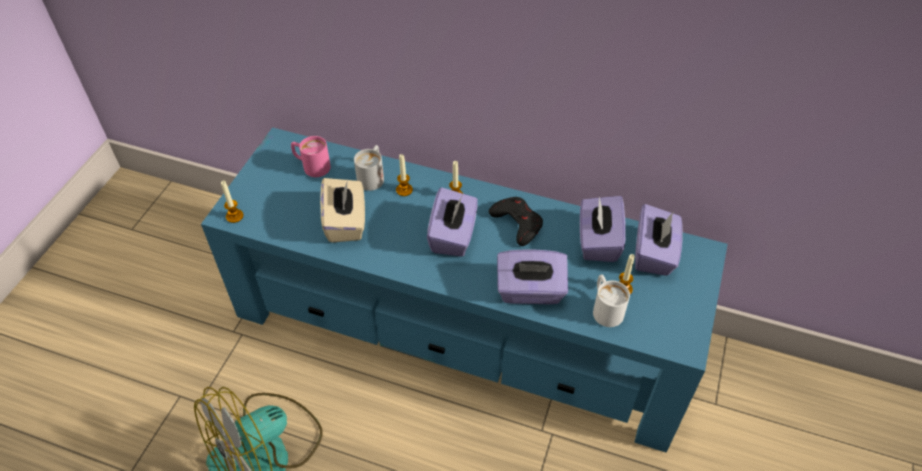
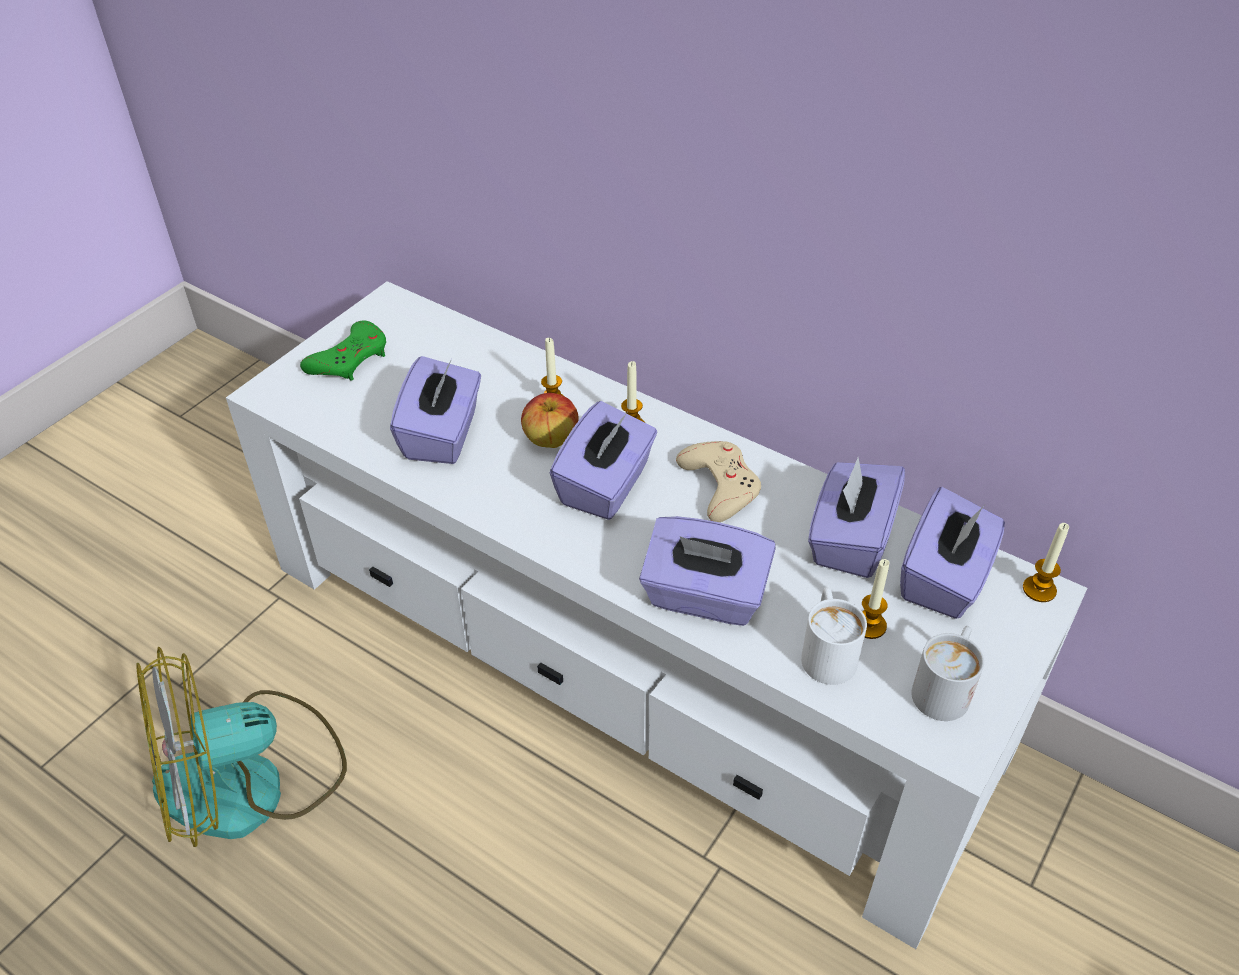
camera: 15 degrees right, 5 degrees down
blue tv stand [201,127,728,453] -> white tv stand [226,281,1087,949]
candle [221,180,243,223] -> candle moved to [1023,523,1069,602]
pink mug [291,136,331,177] -> none
beige tissue box [320,178,365,243] -> purple tissue box [390,356,481,464]
white mug [354,145,384,191] -> white mug moved to [911,626,984,721]
black game controller [489,197,543,246] -> beige game controller [676,441,761,522]
none -> green game controller [300,320,386,381]
none -> apple [521,393,579,448]

